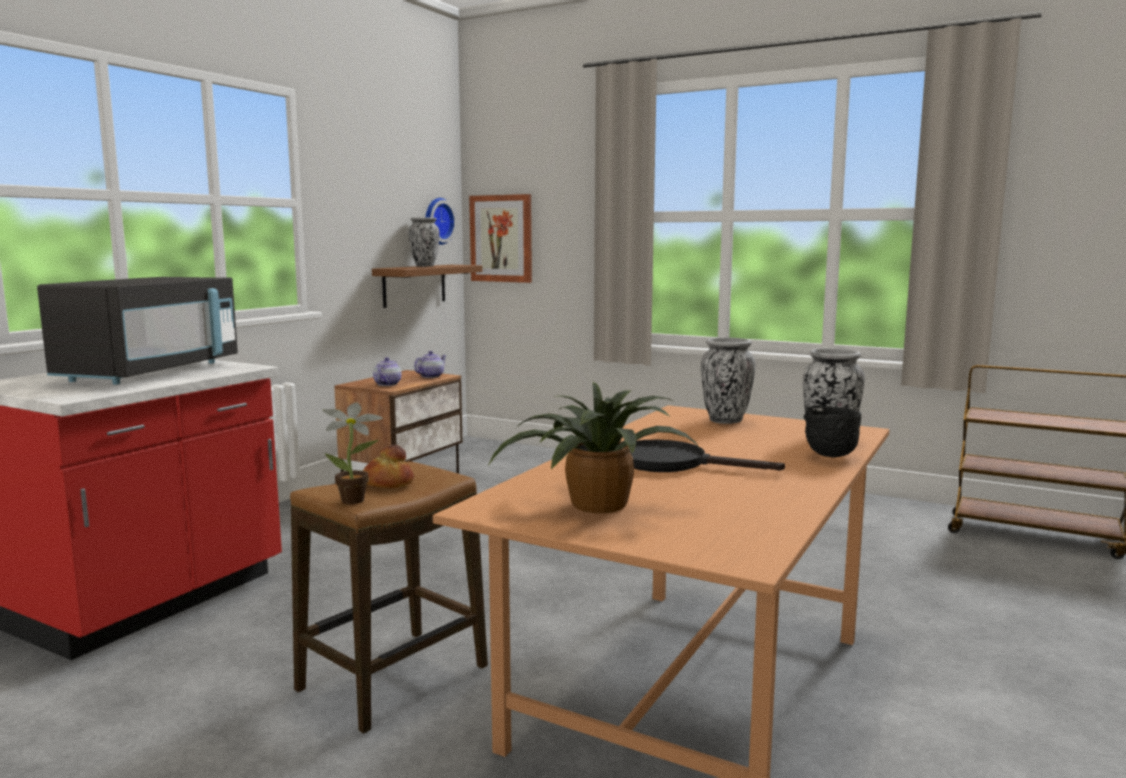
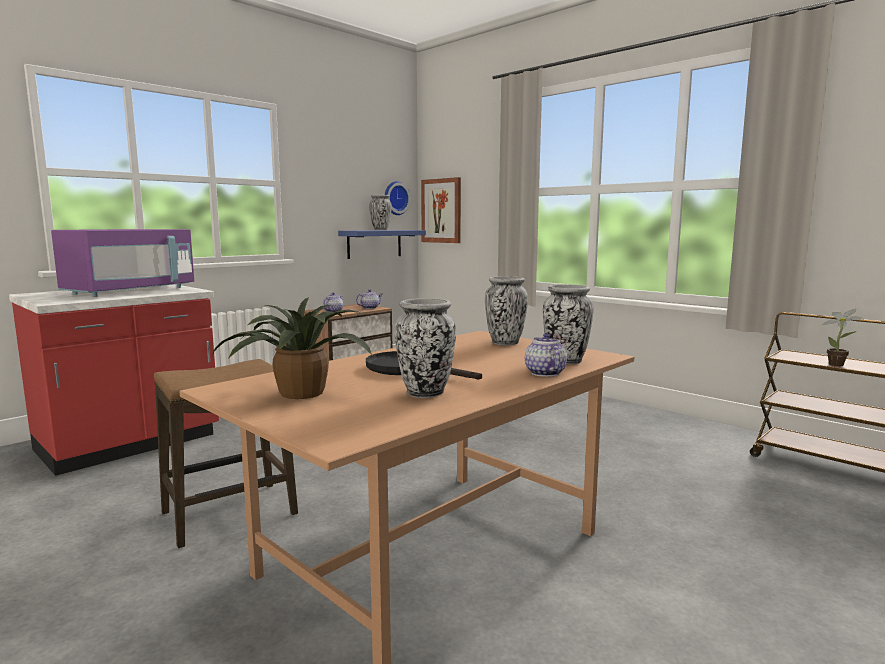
camera: 15 degrees right, 0 degrees up
black microwave [37,277,238,385] -> purple microwave [51,229,194,297]
potted plant [323,403,383,504] -> potted plant moved to [823,309,863,366]
bread [363,445,414,488] -> none
brown shelf [372,265,482,308] -> blue shelf [338,230,426,259]
black bowl [804,405,861,457] -> teapot [525,333,567,377]
none -> vase [395,298,456,398]

